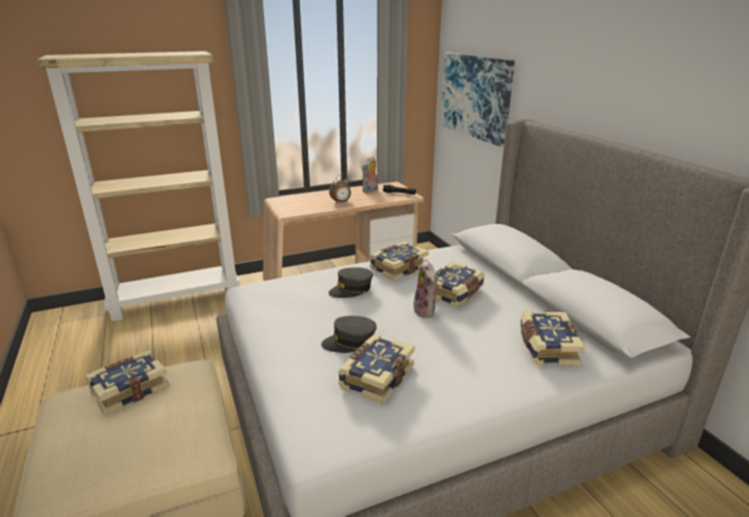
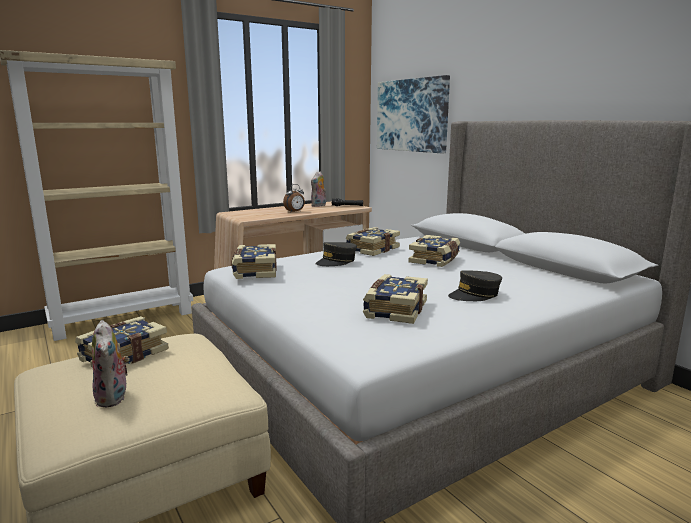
camera: 10 degrees left, 10 degrees down
grey cap [321,316,377,353] -> grey cap moved to [448,270,502,301]
plush toy [414,259,439,318] -> plush toy moved to [92,320,129,408]
book [520,311,585,366] -> book moved to [231,244,277,279]

